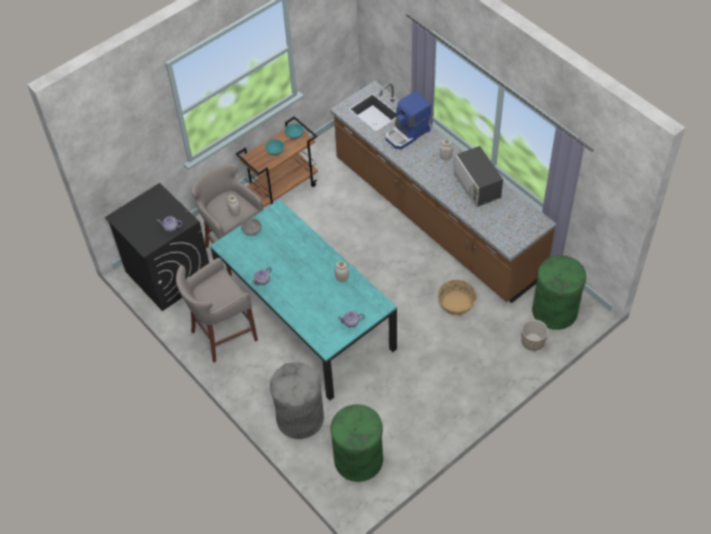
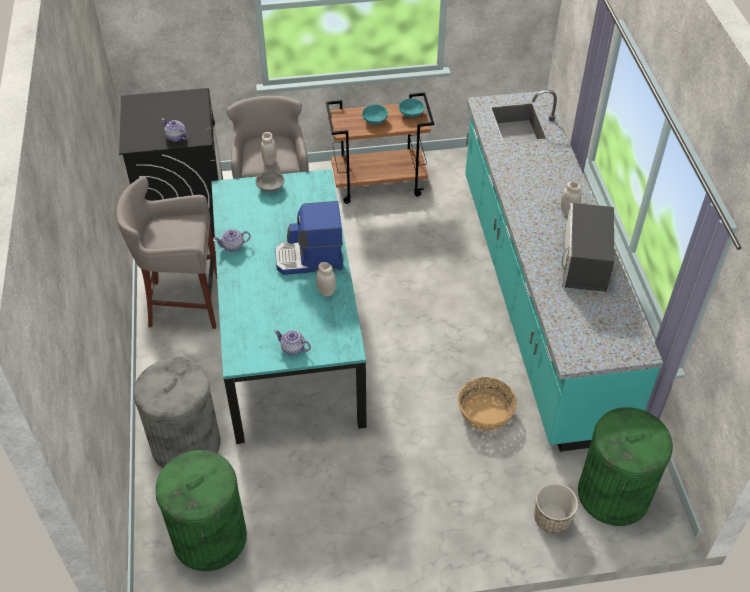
camera: 30 degrees right, 5 degrees down
brown counter [330,81,556,303] -> turquoise counter [465,90,663,452]
coffee machine [385,91,431,150] -> coffee machine moved to [275,201,343,275]

